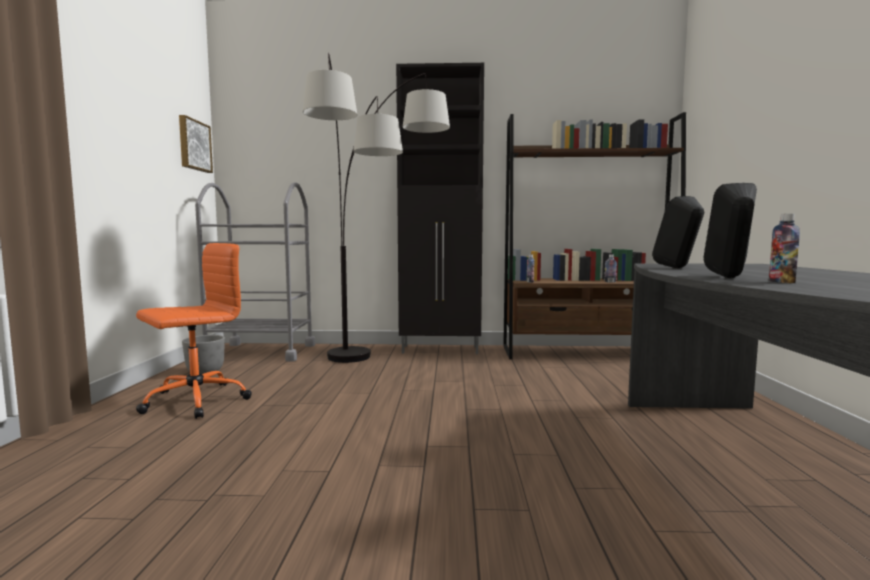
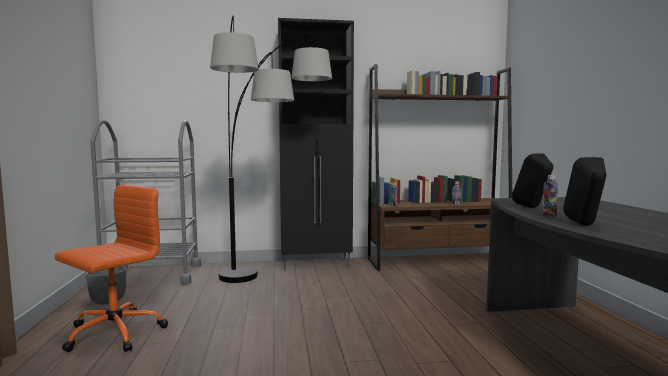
camera: 10 degrees left, 0 degrees up
picture [179,115,213,173] -> none
bottle [769,214,800,283] -> bottle moved to [542,175,558,216]

